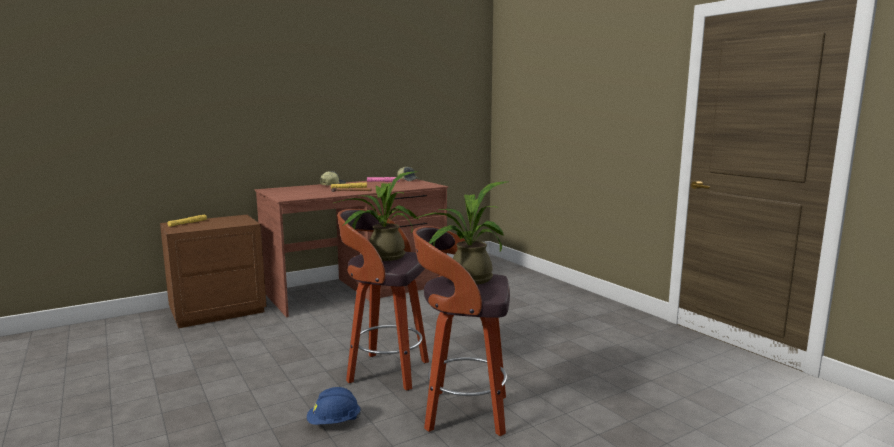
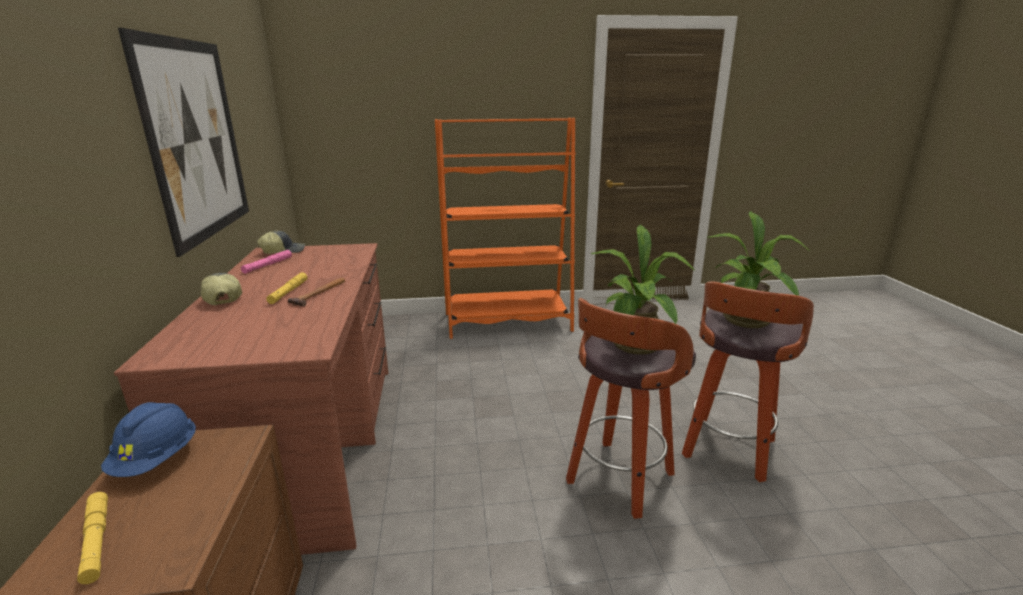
camera: 65 degrees left, 10 degrees up
blue hard hat [307,387,361,425] -> blue hard hat moved to [101,402,196,477]
none -> picture [118,28,249,257]
none -> orange bookcase [435,118,575,339]

